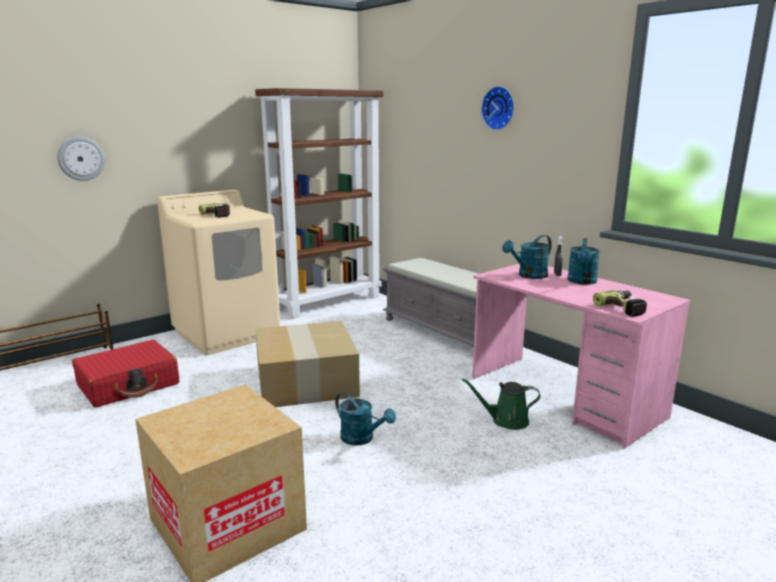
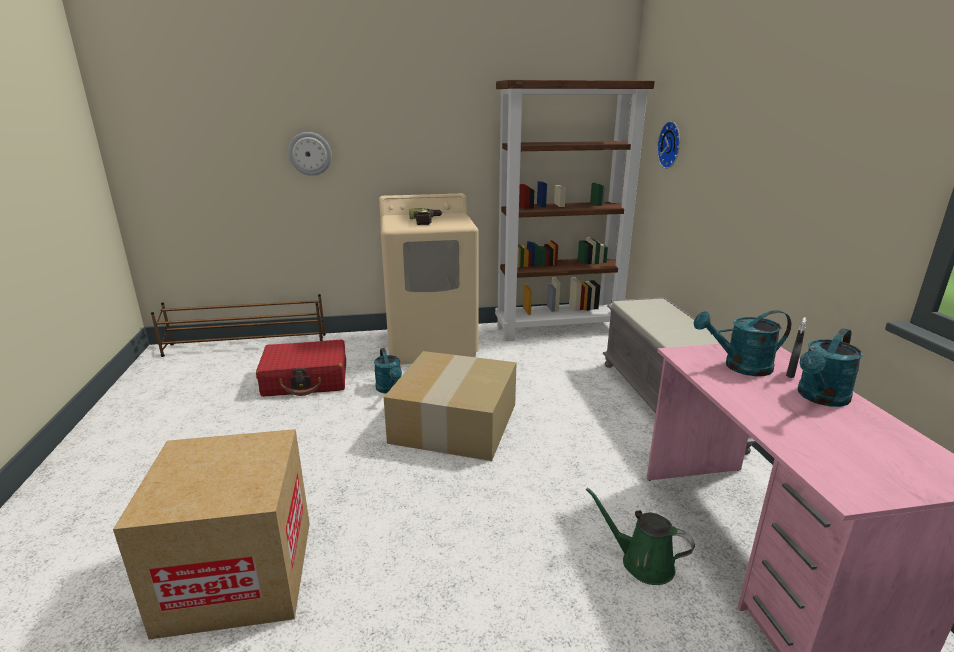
camera: 30 degrees right, 5 degrees up
turquoise watering can [335,392,396,446] -> turquoise watering can moved to [374,348,402,394]
wall clock [481,86,514,130] -> wall clock moved to [657,121,680,169]
power drill [593,290,647,317] -> none

